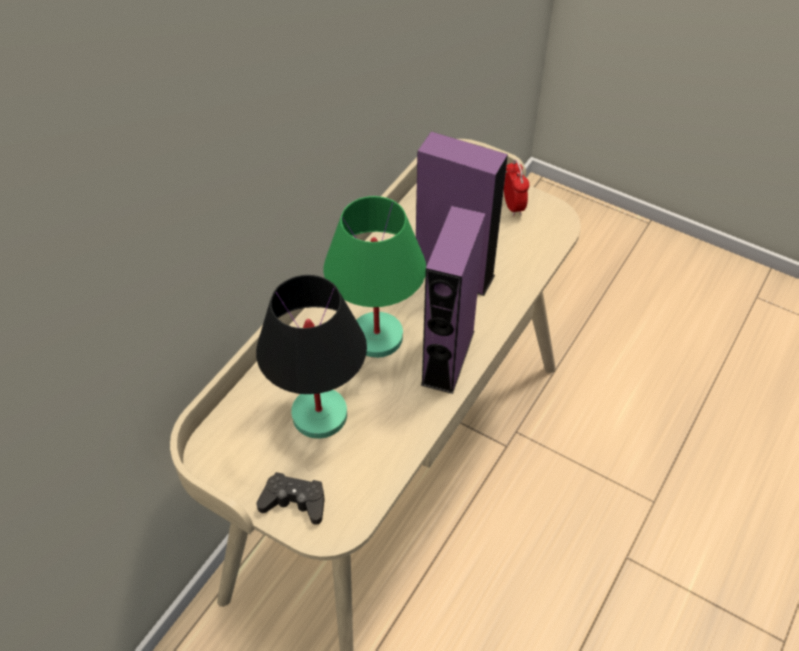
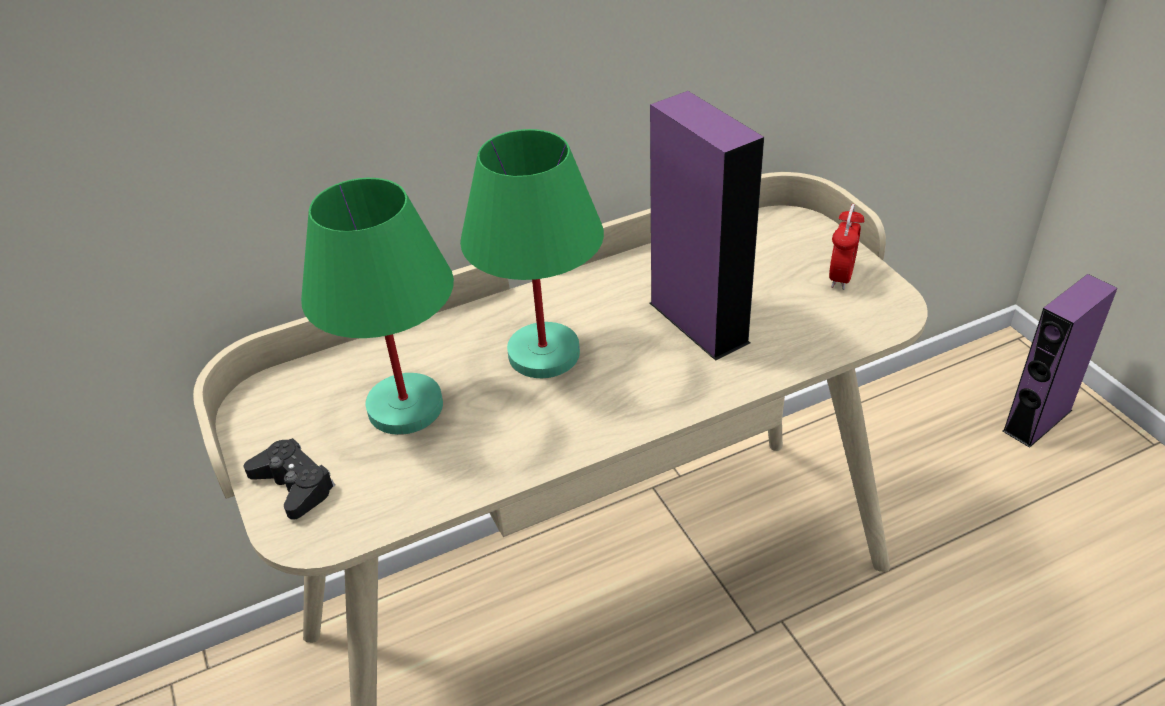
camera: 35 degrees right, 10 degrees down
black table lamp [256,275,367,439] -> green table lamp [301,178,454,435]
purple speaker [421,206,486,394] -> purple speaker moved to [1003,274,1117,448]

